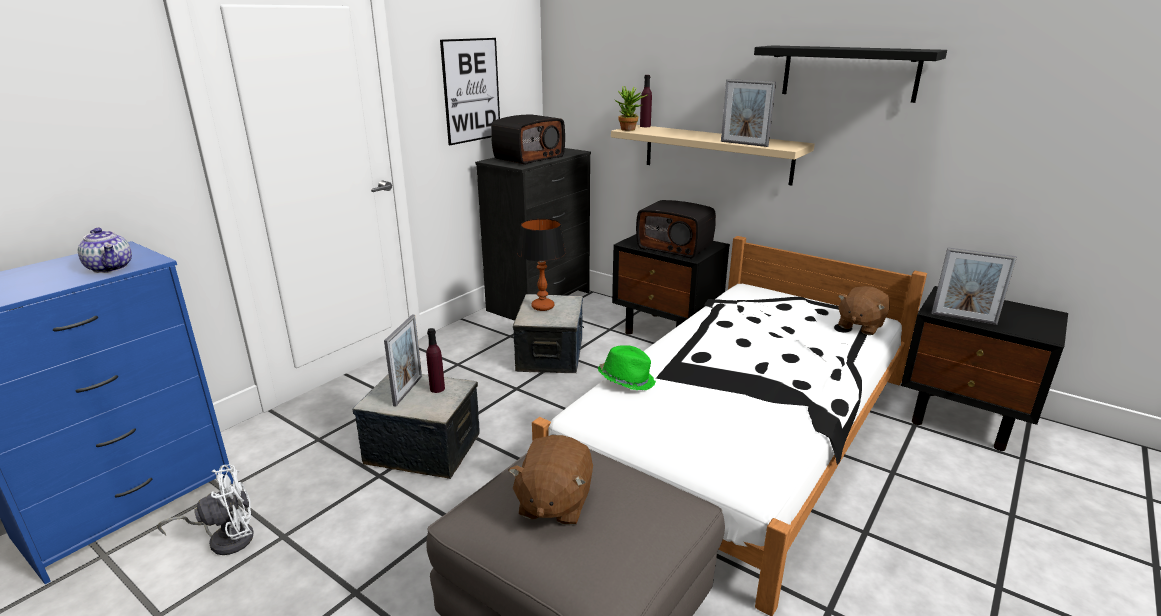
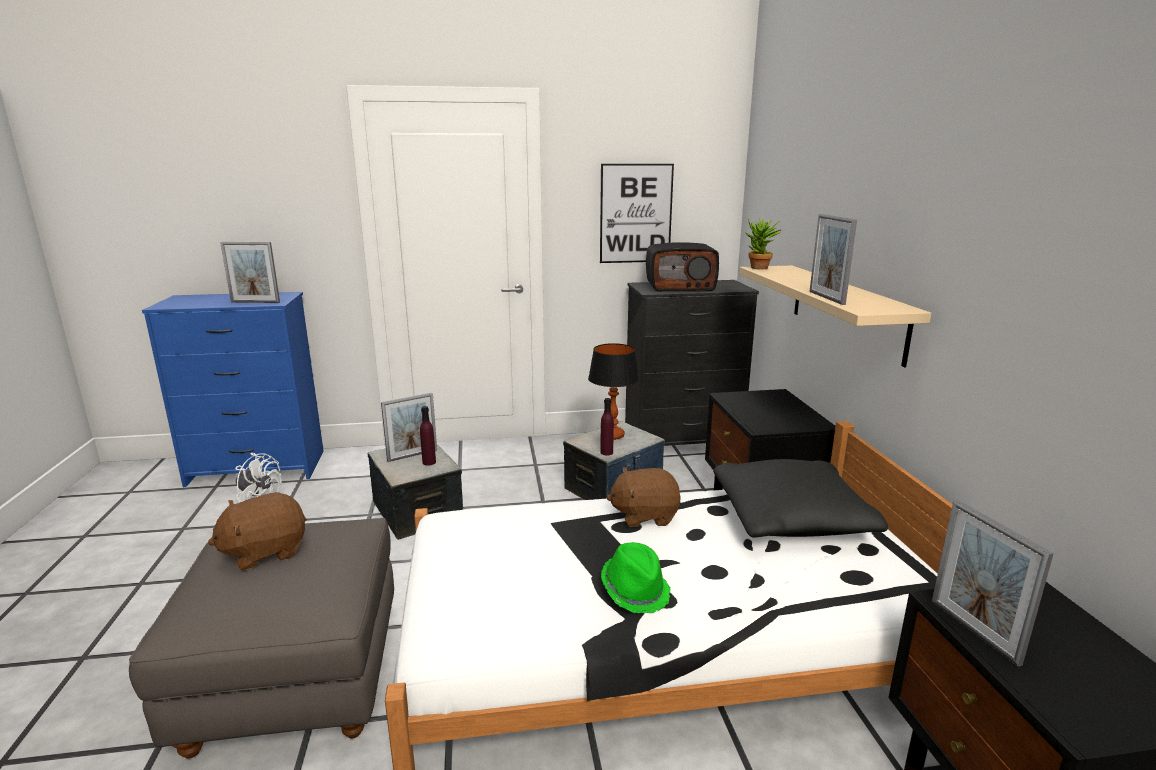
camera: 45 degrees right, 5 degrees down
teapot [78,228,132,273] -> picture frame [220,242,280,303]
green hat [598,345,656,391] -> green hat moved to [601,542,671,613]
radio [636,200,716,259] -> none
purple bottle [640,75,652,127] -> purple bottle moved to [600,398,614,455]
black shelf [754,45,947,103] -> none
brown plush toy [838,286,890,335] -> brown plush toy moved to [606,467,680,527]
none -> black pillow [713,459,888,538]

